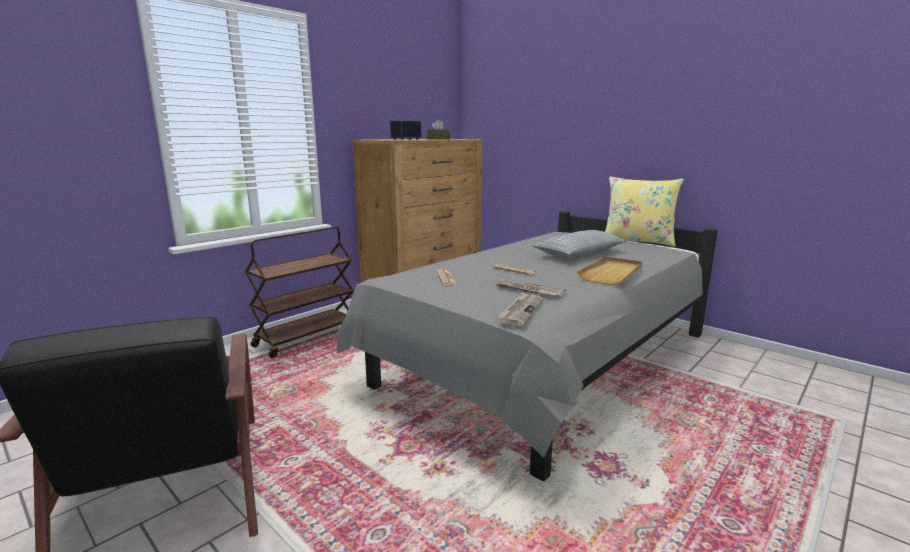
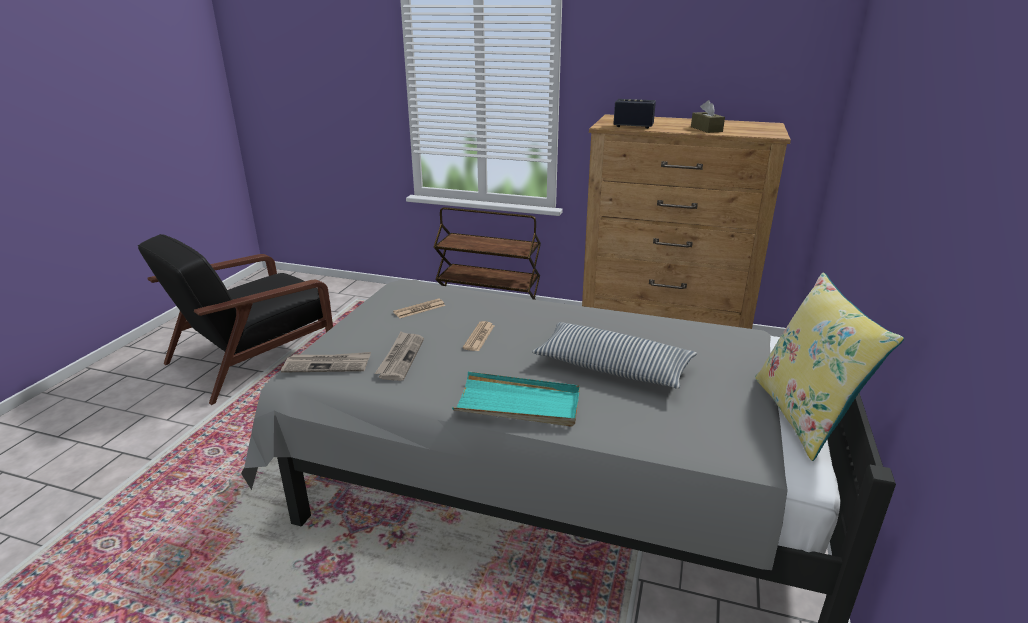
camera: 65 degrees right, 10 degrees up
beige tray [577,257,643,285] -> turquoise tray [452,371,580,427]

